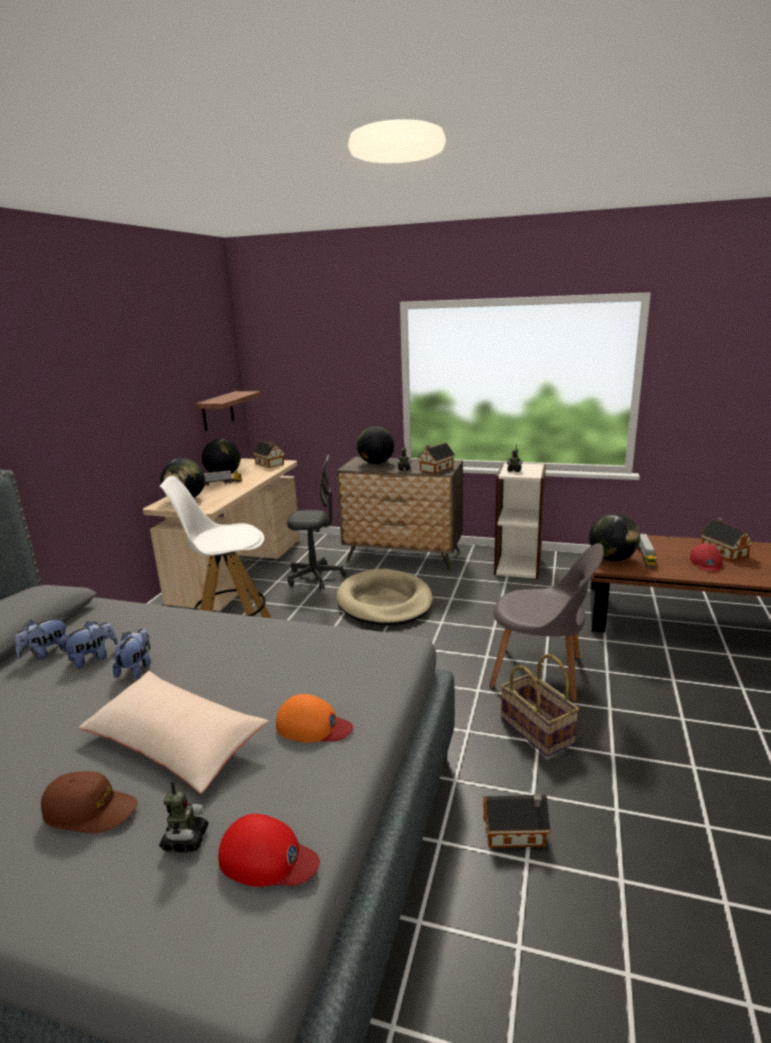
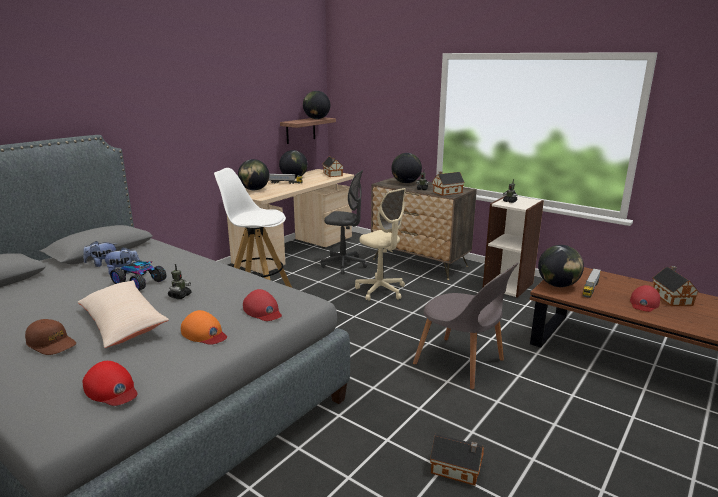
camera: 20 degrees right, 0 degrees up
plush toy [113,629,151,679] -> toy car [110,260,166,291]
toy robot [159,781,208,853] -> toy robot moved to [168,264,192,299]
beige dog bed [336,569,433,626] -> beige office chair [355,188,406,301]
toy house [483,794,551,848] -> toy house moved to [430,434,484,486]
basket [501,654,579,757] -> none
none -> red cap [243,289,282,321]
none -> globe [303,91,330,119]

